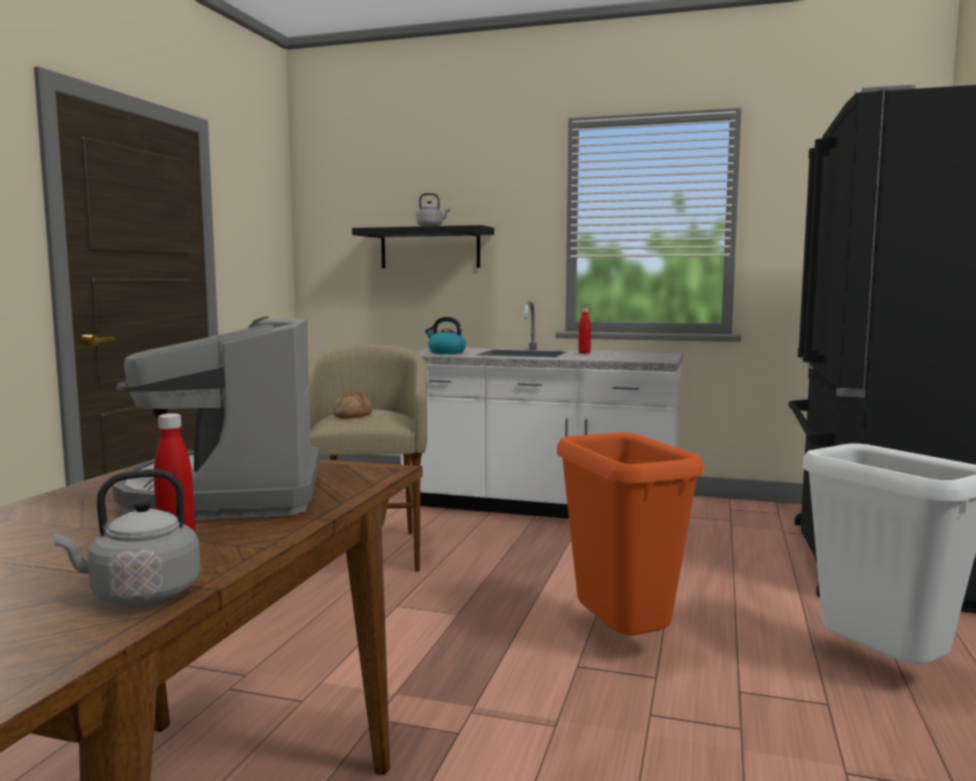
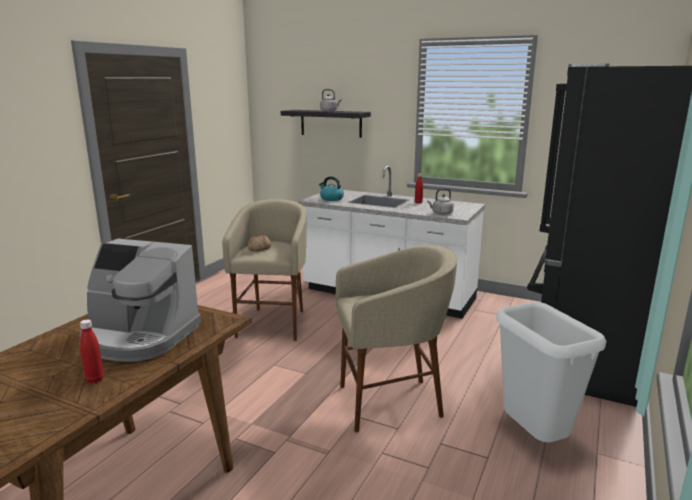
camera: 10 degrees right, 10 degrees up
grey kettle [53,469,201,605] -> grey kettle moved to [427,188,454,215]
coffee machine [113,316,320,520] -> coffee machine turned 75 degrees counterclockwise [80,239,201,362]
orange trash can [557,432,704,635] -> beige stool [336,245,457,432]

